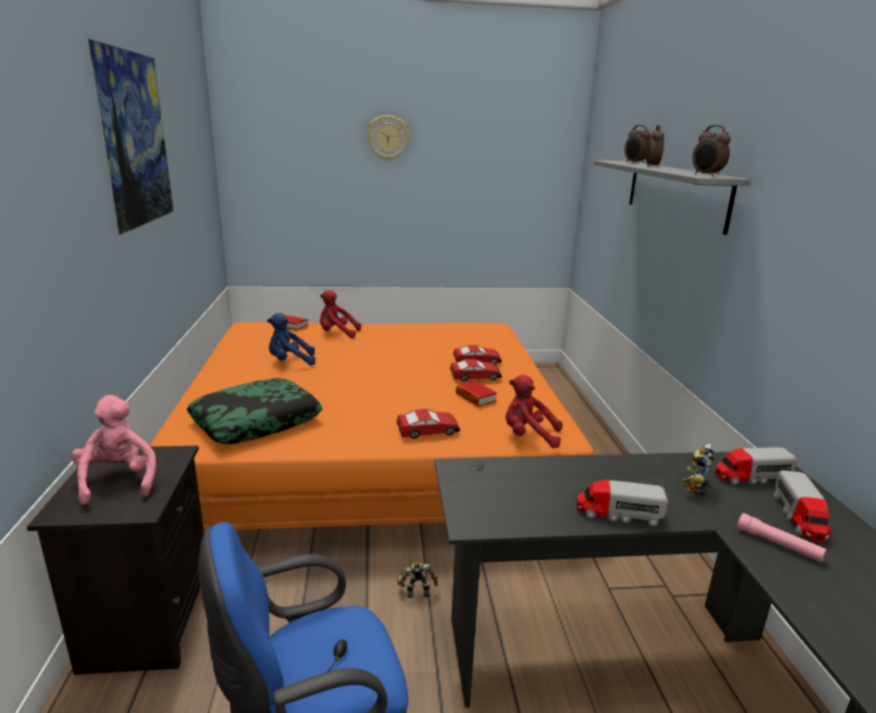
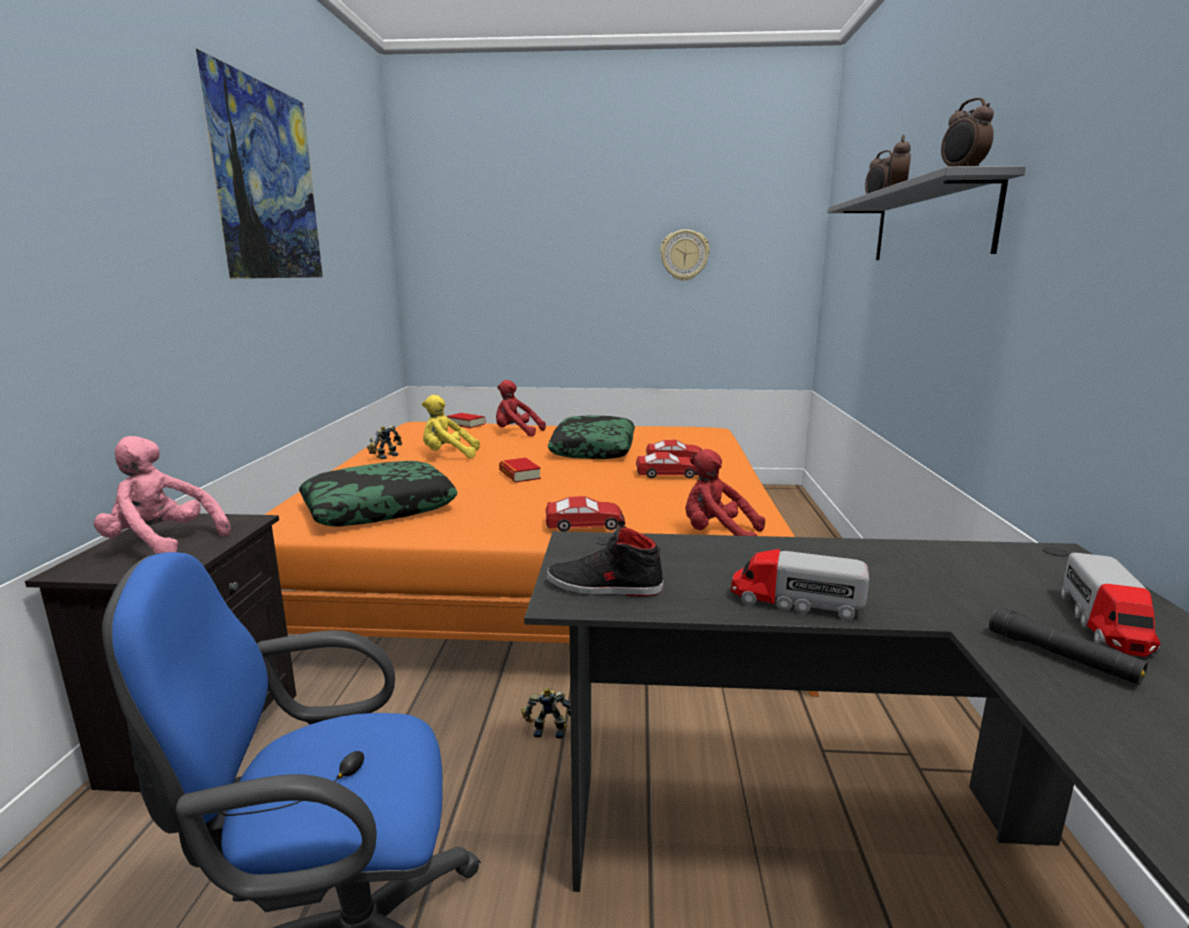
camera: 10 degrees right, 5 degrees down
pink plush toy [71,395,156,505] -> pink plush toy turned 60 degrees counterclockwise [94,436,230,553]
blue plush toy [267,313,316,365] -> yellow plush toy [422,395,480,458]
wall clock [367,115,409,160] -> wall clock moved to [660,229,710,281]
book [456,381,497,407] -> book moved to [499,458,541,483]
toy robot [681,443,714,496] -> toy robot moved to [367,425,402,459]
toy truck [715,447,797,485] -> none
pink flashlight [737,513,826,562] -> black flashlight [989,606,1148,685]
none -> black shoe [547,525,664,596]
none -> pillow [548,415,635,459]

